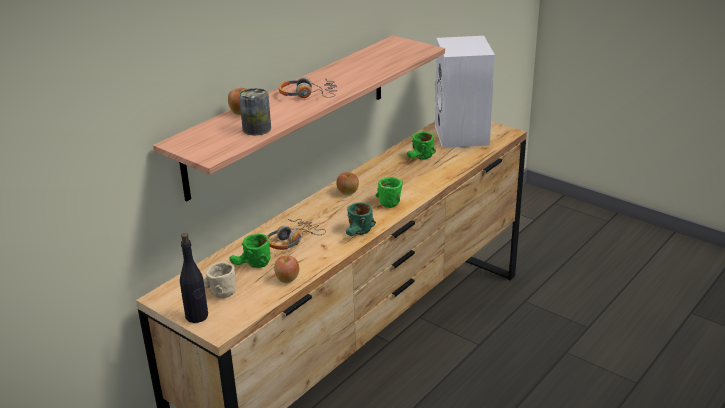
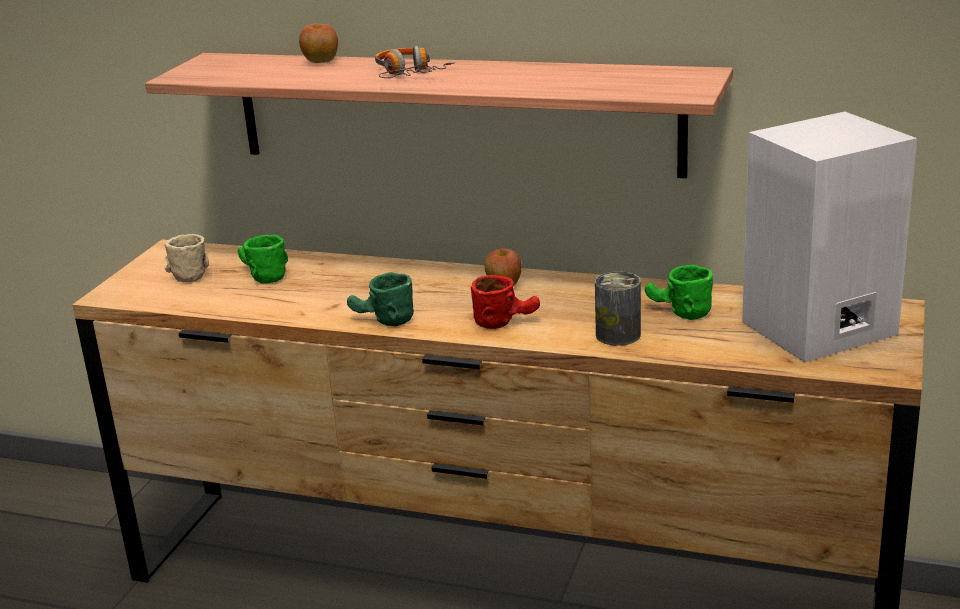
camera: 70 degrees right, 5 degrees down
black bottle [180,233,208,323] -> none
can [239,88,271,135] -> can moved to [595,271,641,346]
headphones [267,219,326,250] -> none
apple [274,255,299,283] -> none
green mug [375,177,403,208] -> red mug [471,275,540,329]

